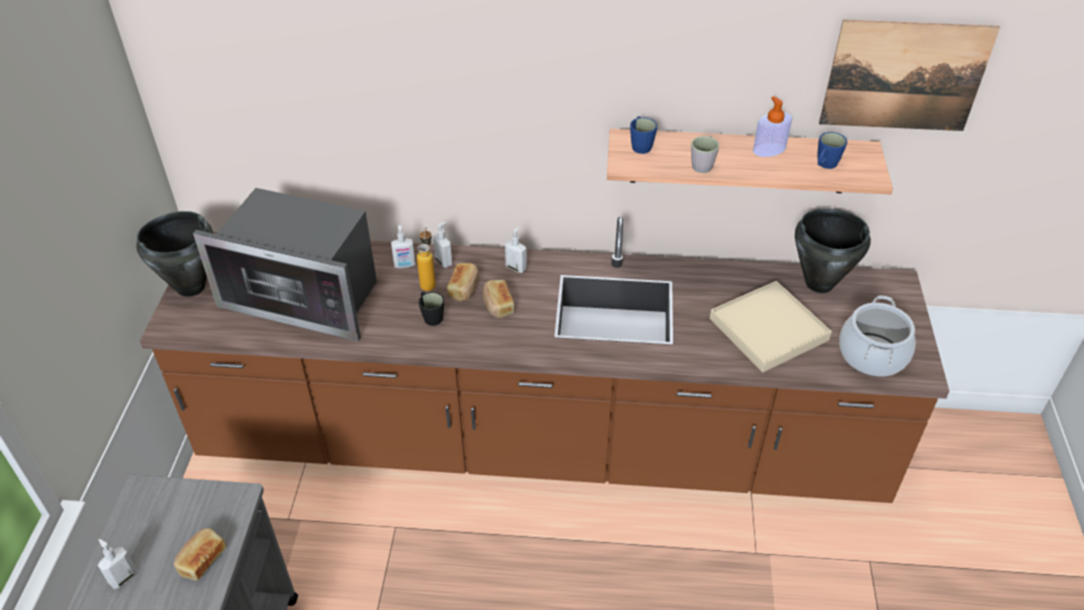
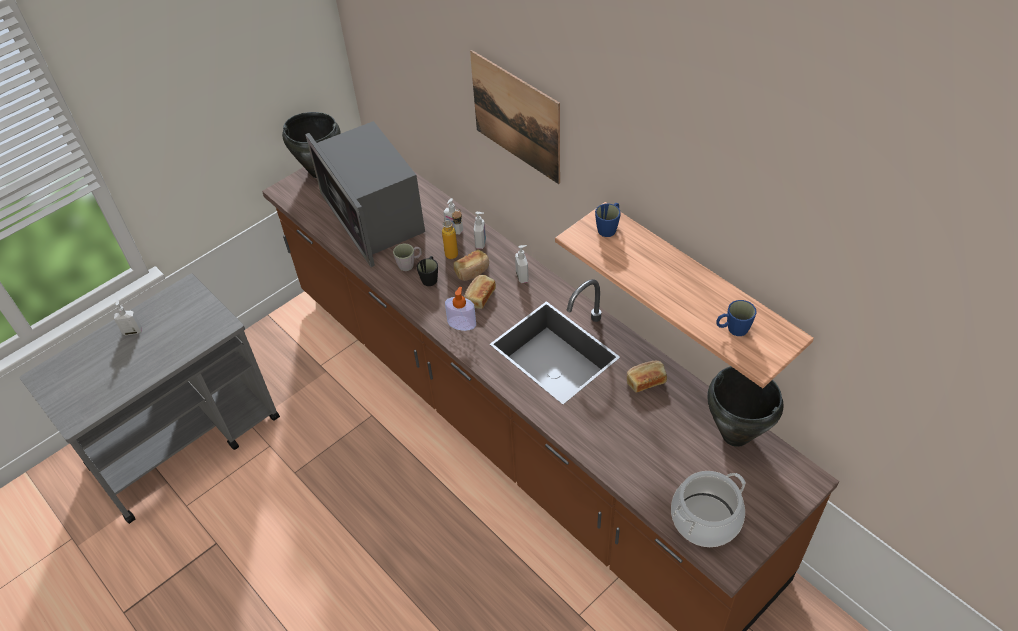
camera: 45 degrees right, 5 degrees up
bread [174,528,226,581] -> bread moved to [627,361,667,393]
grey mug [691,135,719,173] -> grey mug moved to [393,244,422,271]
beige tray [710,281,832,372] -> none
soap dispenser [753,96,792,157] -> soap dispenser moved to [445,287,476,331]
picture [819,20,1000,131] -> picture moved to [470,50,560,184]

